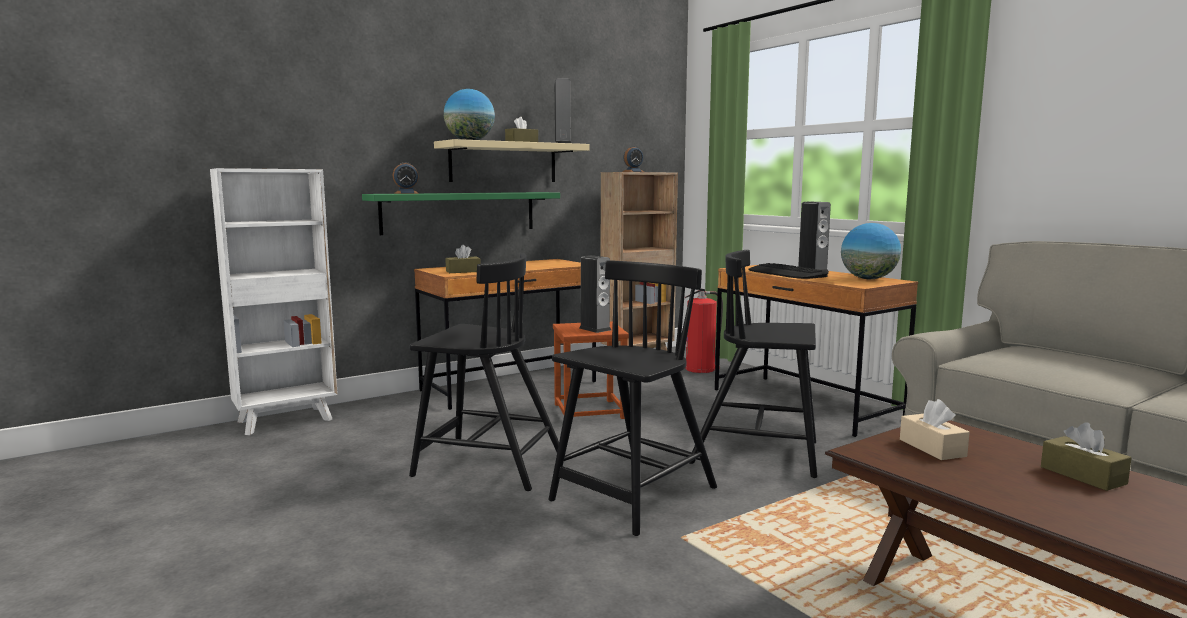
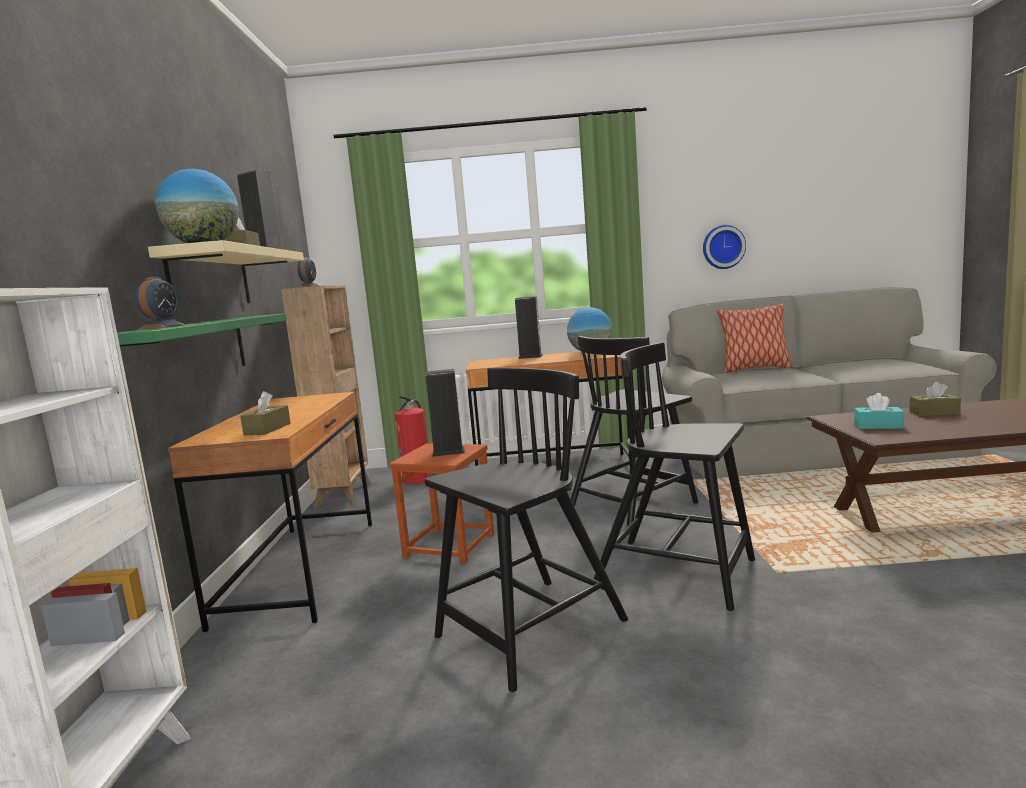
camera: 55 degrees left, 0 degrees up
black chair [548,260,717,536] -> black chair turned 45 degrees counterclockwise [593,343,755,611]
keyboard [748,263,828,279] -> none
beige tissue box [900,399,970,460] -> turquoise tissue box [854,393,904,429]
none -> wall clock [703,225,746,269]
none -> pillow [717,304,792,373]

